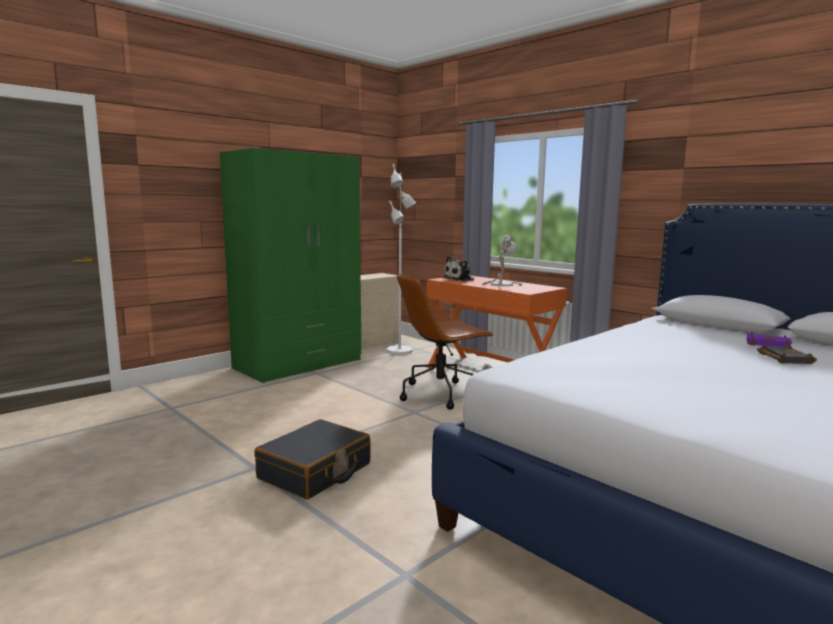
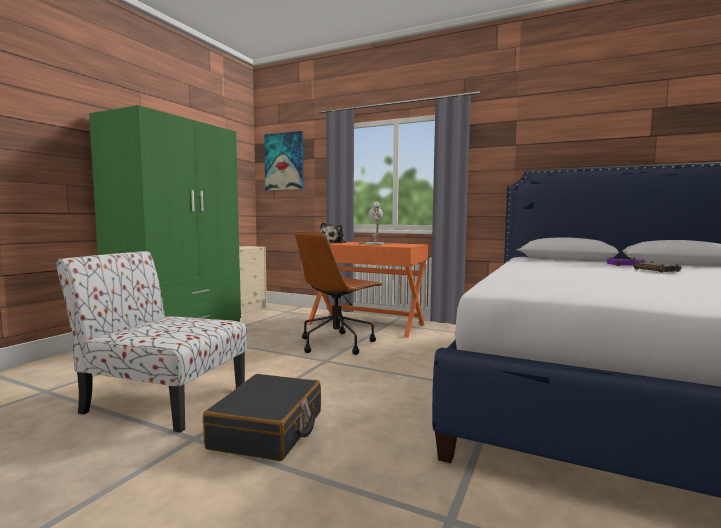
camera: 20 degrees left, 5 degrees down
white floor lamp [387,164,416,355] -> none
none -> chair [56,251,247,433]
none -> picture [264,131,303,191]

